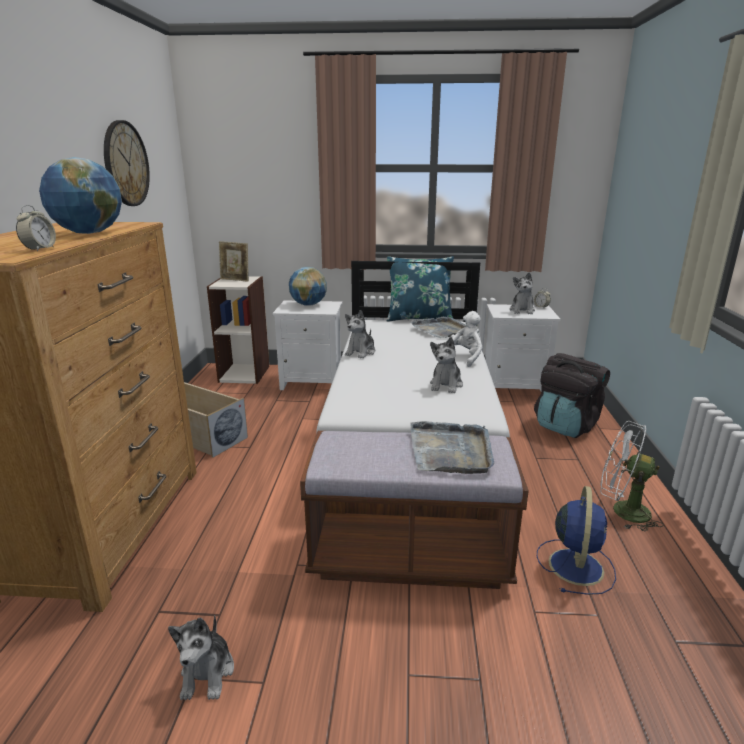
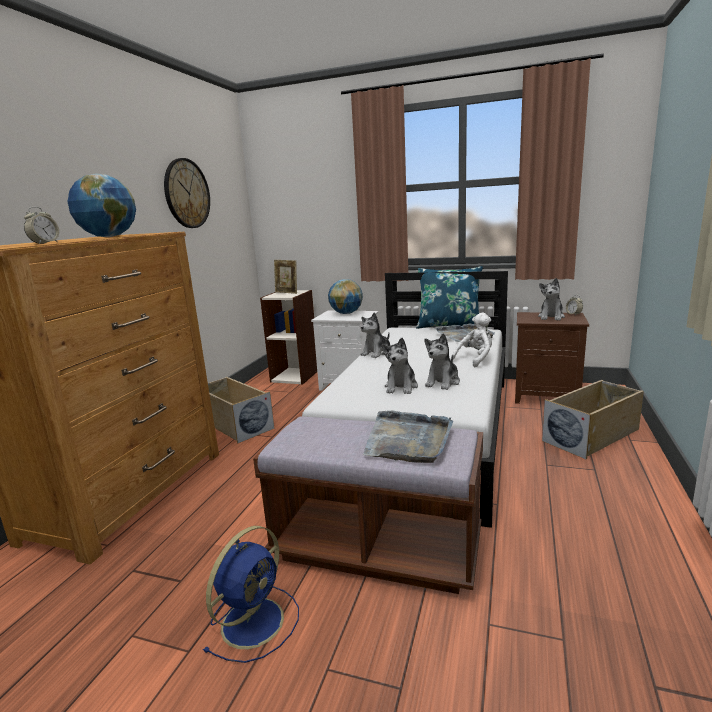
camera: 15 degrees right, 5 degrees down
plush toy [168,615,234,700] -> plush toy moved to [382,338,418,394]
white nightstand [485,304,561,391] -> brown nightstand [515,312,589,404]
black backpack [534,353,610,438] -> beige storage box [542,380,644,459]
blue fan [537,486,616,595] -> blue fan moved to [203,526,299,663]
white fan [600,421,663,531] -> none

